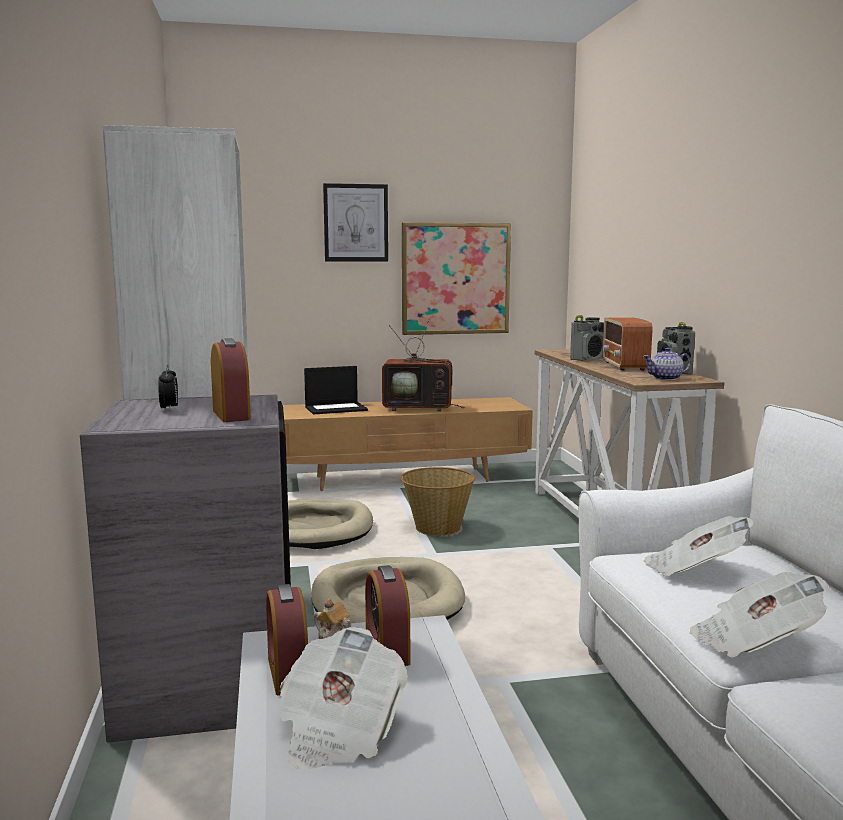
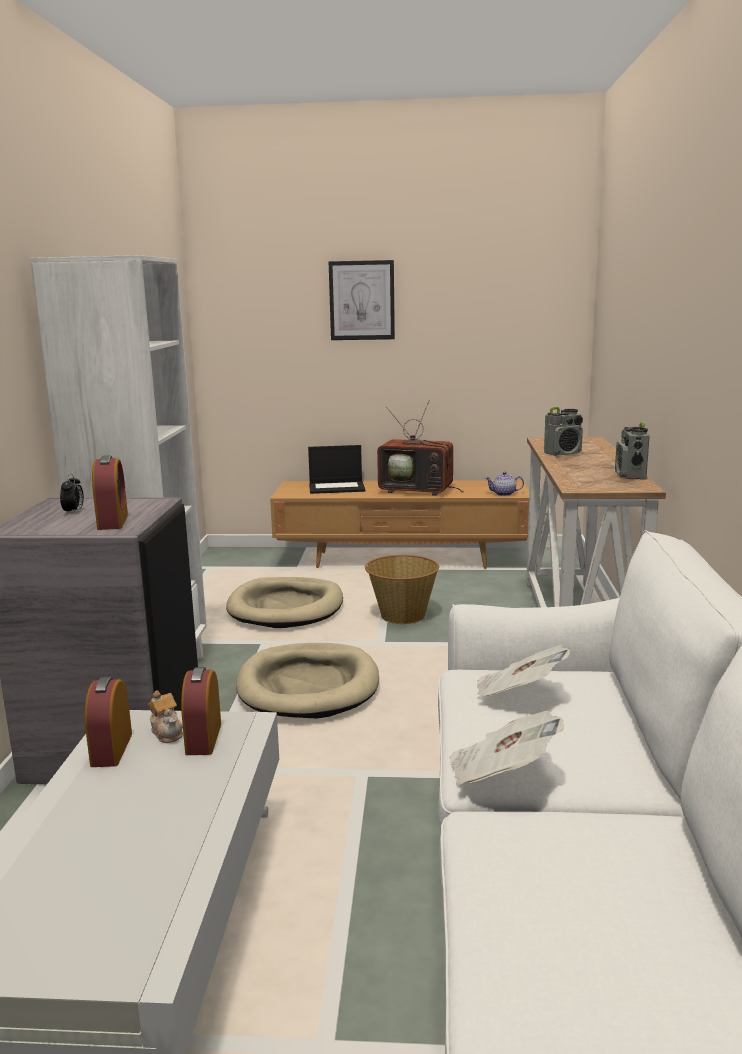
camera: 15 degrees right, 5 degrees up
newspaper [279,627,408,769] -> none
picture [402,222,511,335] -> none
radio [603,318,652,371] -> none
teapot [643,347,691,380] -> teapot moved to [485,472,524,496]

